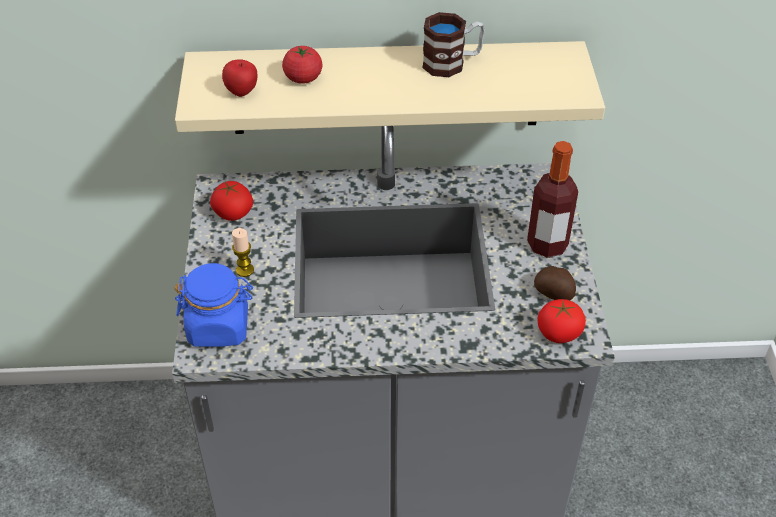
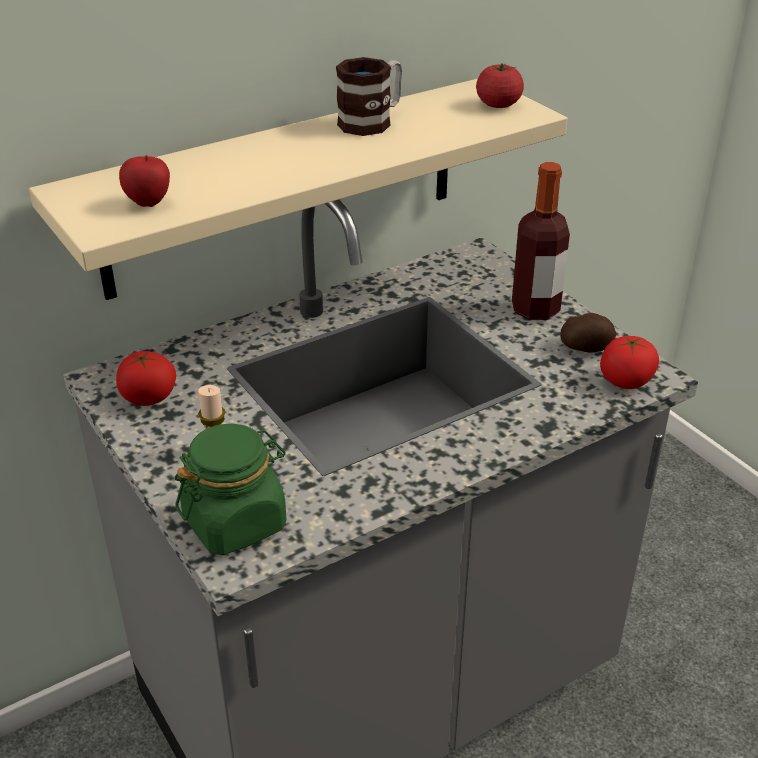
camera: 30 degrees left, 10 degrees down
blue jar [175,263,253,347] -> green jar [175,423,287,555]
tomato [282,46,323,84] -> tomato moved to [476,63,524,108]

